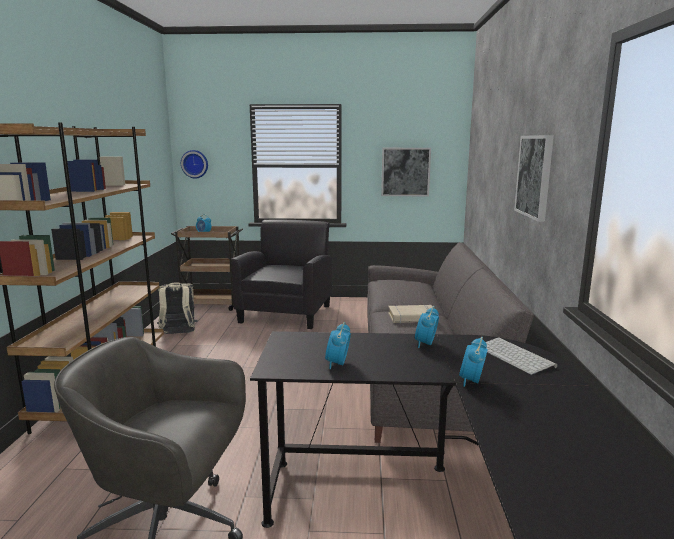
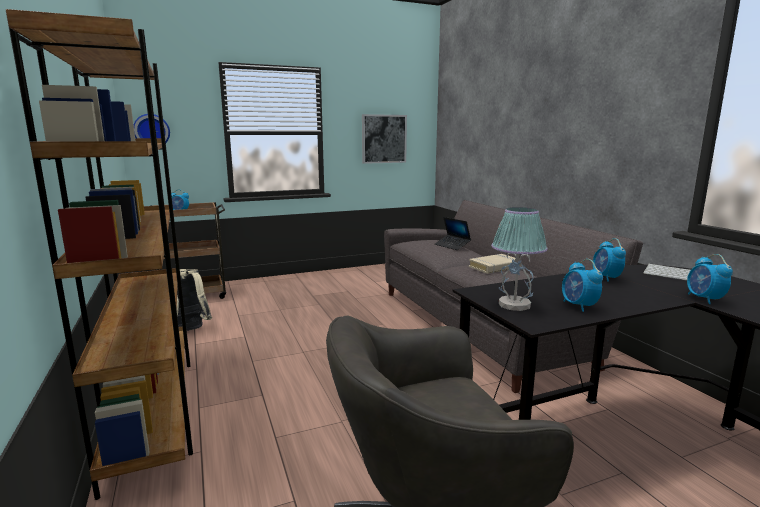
camera: 25 degrees left, 0 degrees up
black armchair [231,220,332,329] -> none
picture [514,135,554,222] -> none
none -> laptop [435,217,471,250]
none -> table lamp [491,207,548,311]

